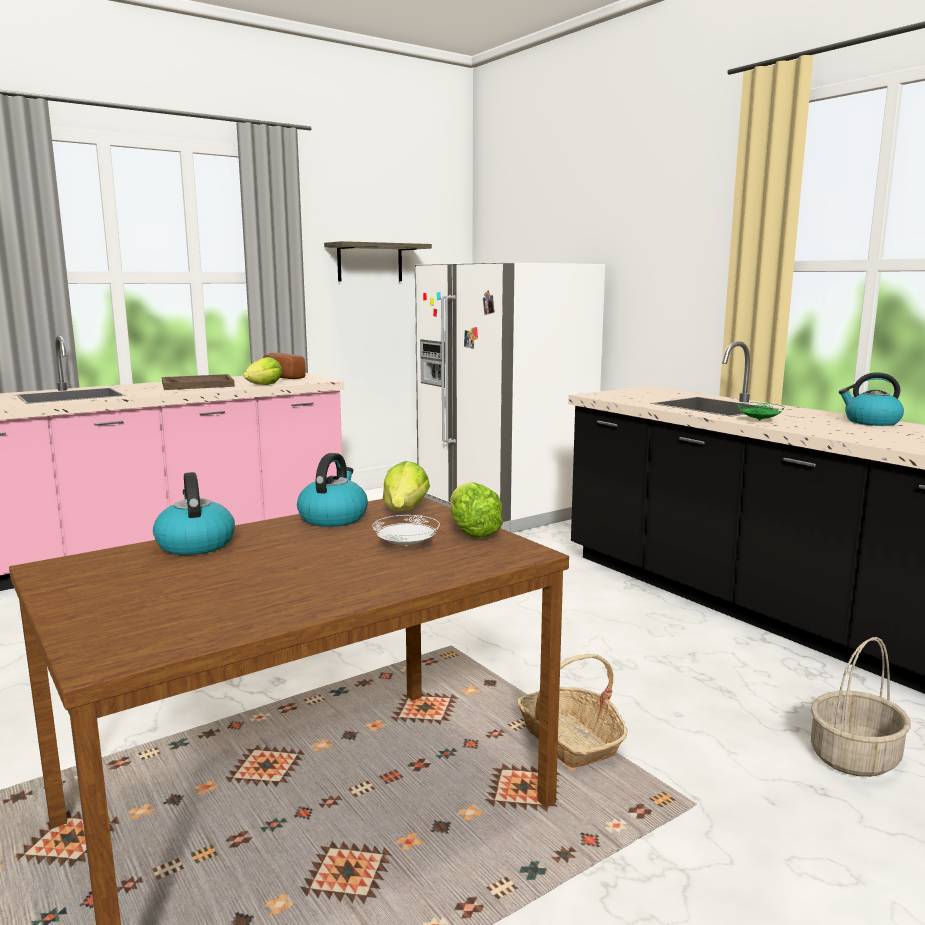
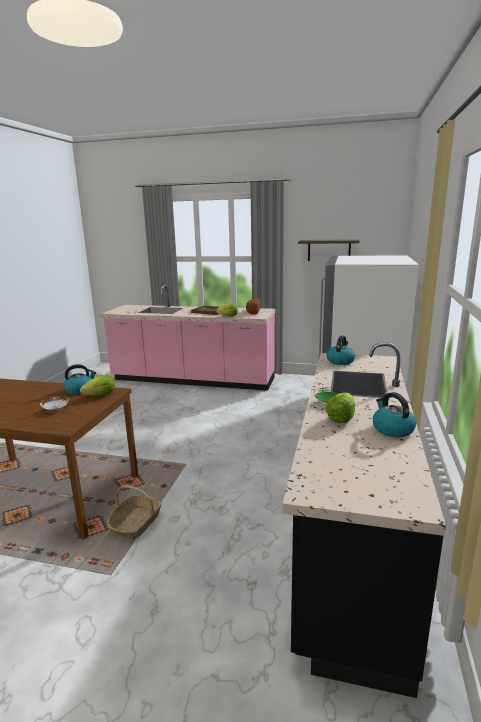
camera: 50 degrees right, 5 degrees up
kettle [153,472,235,555] -> kettle moved to [327,336,355,365]
lettuce [450,482,503,538] -> lettuce moved to [325,393,355,423]
basket [811,637,910,777] -> none

